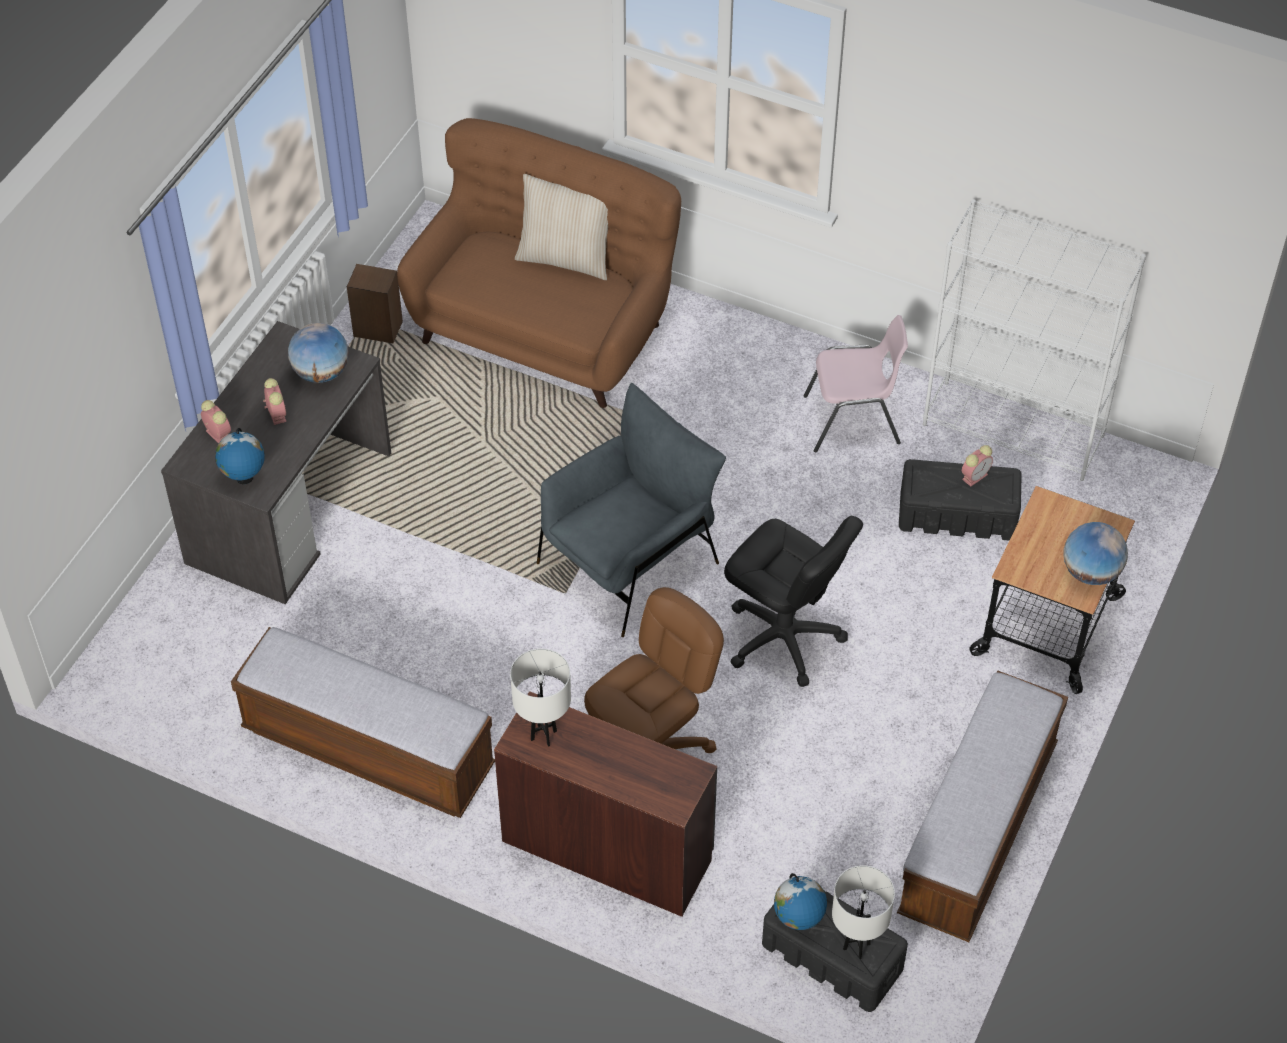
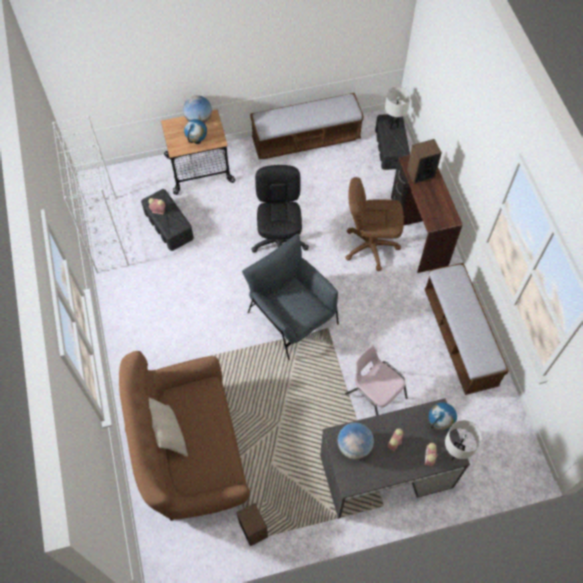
camera: 130 degrees left, 10 degrees up
white table lamp [510,649,571,747] -> white table lamp moved to [445,420,482,461]
grey armchair [537,383,726,637] -> grey armchair turned 45 degrees clockwise [242,234,339,360]
globe [774,873,827,930] -> globe moved to [184,119,207,144]
pink chair [804,315,908,453] -> pink chair moved to [345,345,408,416]
none -> speaker [407,139,442,184]

